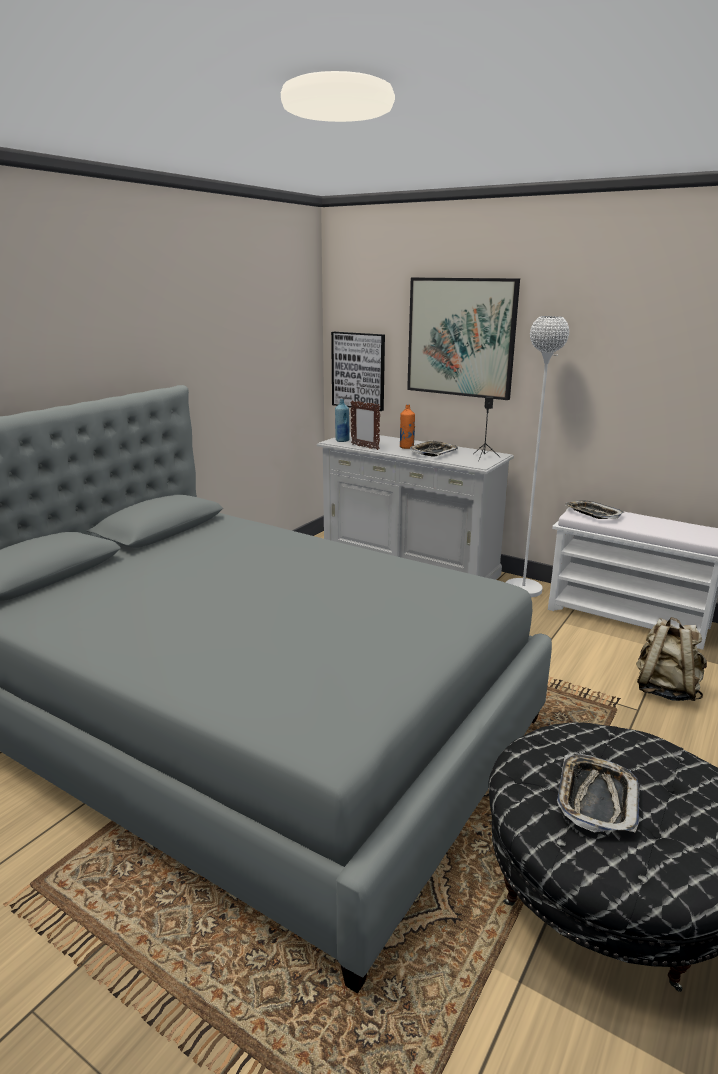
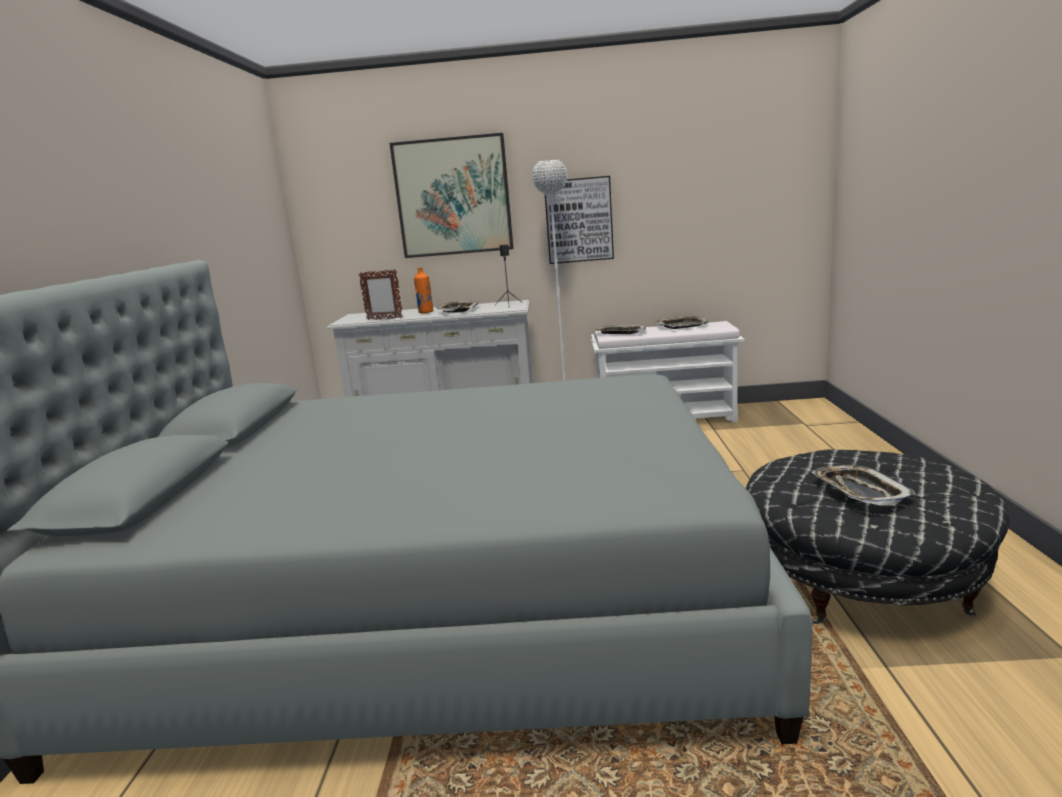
camera: 30 degrees left, 5 degrees down
picture [331,332,385,411] -> picture moved to [545,176,614,264]
blue bottle [335,399,349,442] -> none
beige backpack [636,617,707,701] -> none
none -> tray [656,316,709,329]

